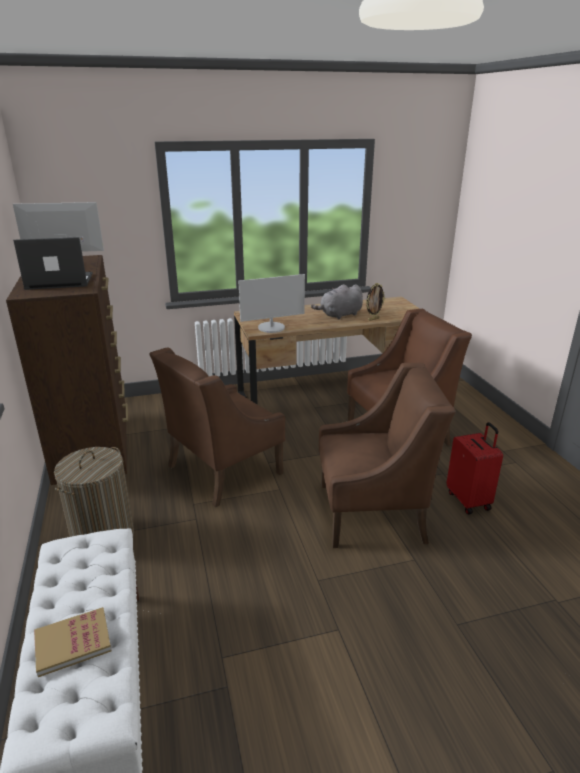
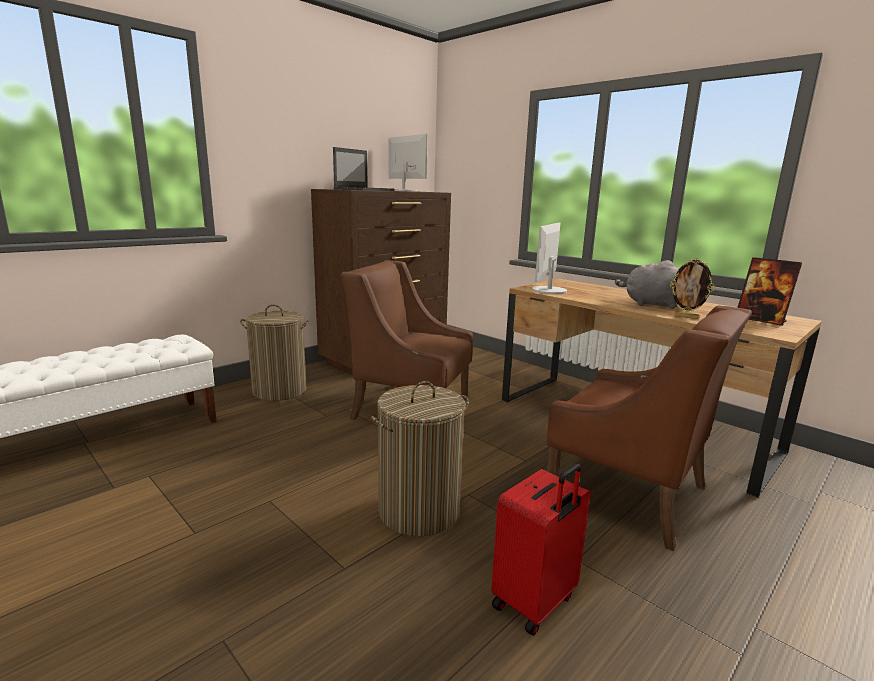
camera: 60 degrees right, 10 degrees down
laptop [13,237,93,290] -> laptop turned 75 degrees clockwise [333,147,395,191]
book [34,607,112,677] -> none
monitor [239,274,305,333] -> monitor turned 75 degrees clockwise [532,223,567,294]
brown armchair [319,363,456,548] -> laundry basket [371,381,469,537]
none -> picture frame [737,257,802,326]

